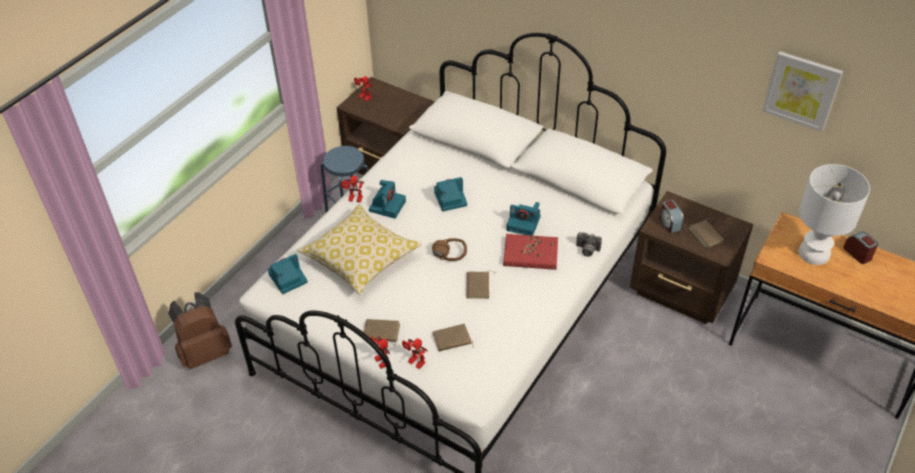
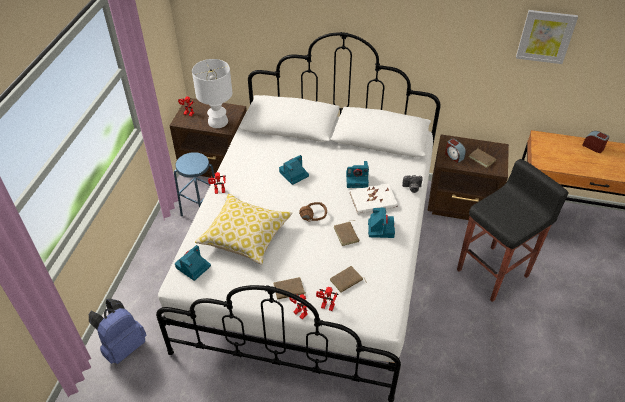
camera: 20 degrees left, 0 degrees up
brown backpack [168,292,232,369] -> blue backpack [89,299,146,364]
camera [369,180,406,219] -> camera moved to [368,208,395,238]
red book [503,234,558,270] -> white book [350,184,398,215]
white table lamp [798,164,870,265] -> white table lamp moved to [192,59,232,128]
none -> black stool [457,159,569,302]

